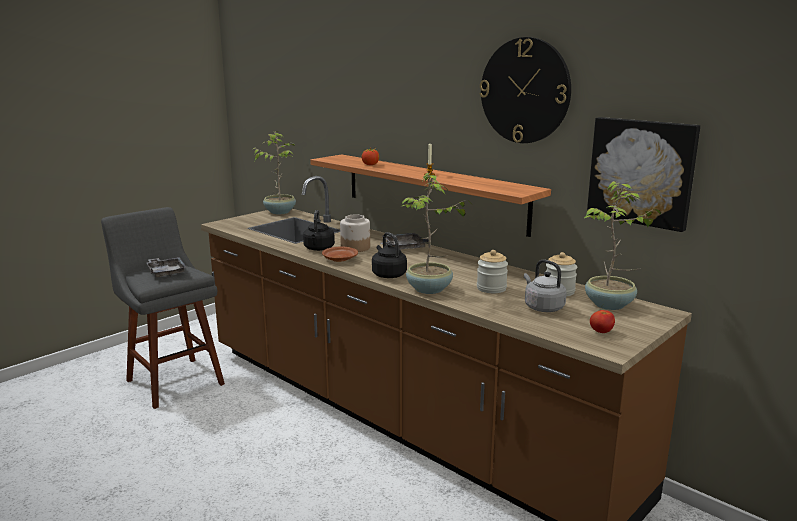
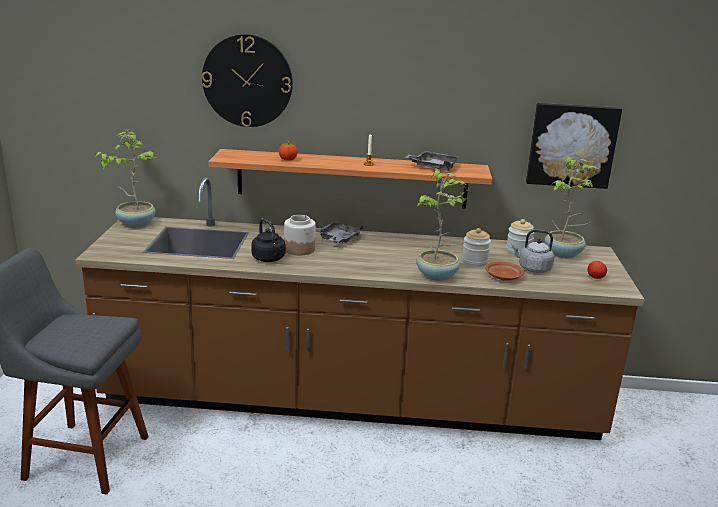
camera: 40 degrees left, 5 degrees up
grey tray [146,257,187,277] -> grey tray moved to [405,151,459,171]
brown plate [322,247,358,262] -> brown plate moved to [485,262,524,281]
black kettle [372,232,407,278] -> none
wall clock [479,37,571,143] -> wall clock moved to [202,34,293,127]

